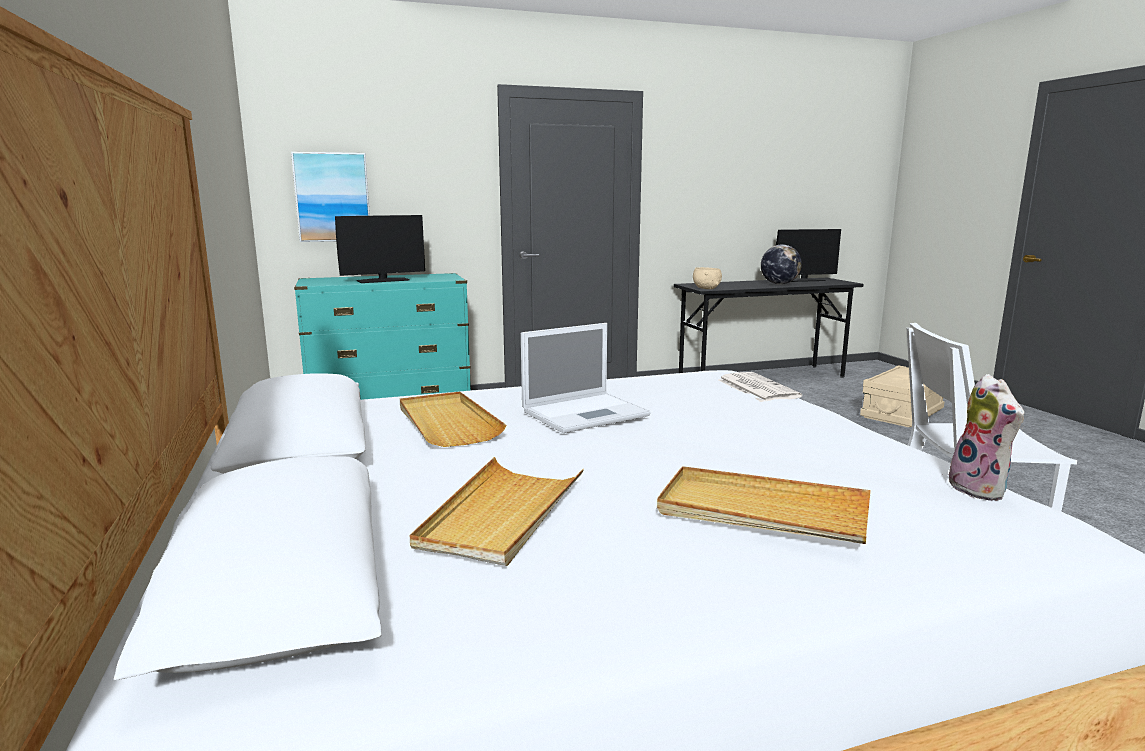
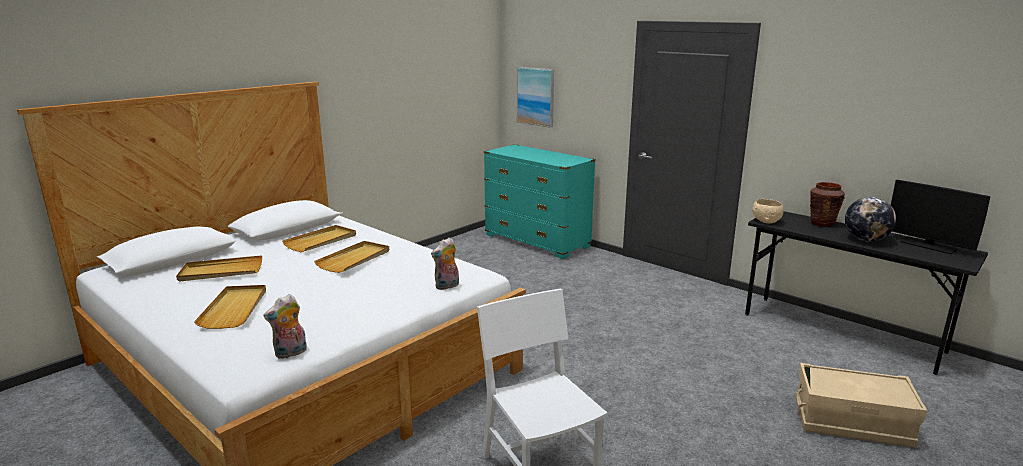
camera: 60 degrees right, 5 degrees up
monitor [335,215,425,283] -> none
laptop [521,323,651,433] -> beige tray [314,241,389,273]
newspaper [718,372,802,402] -> plush toy [431,238,459,290]
none -> brown vase [810,182,845,227]

